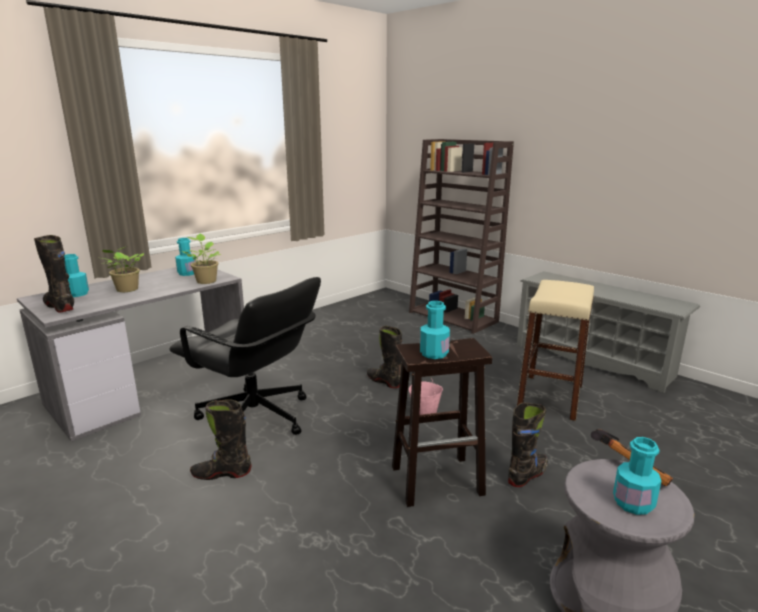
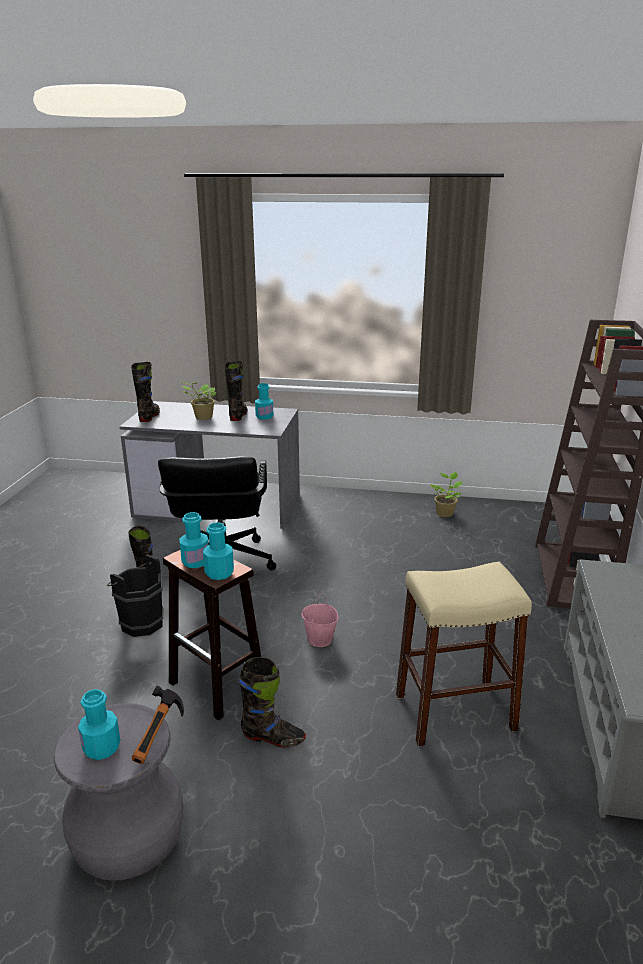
camera: 55 degrees right, 5 degrees up
turquoise bottle [64,254,89,297] -> turquoise bottle moved to [203,522,234,580]
potted plant [181,234,221,284] -> potted plant moved to [430,472,463,517]
black boot [367,326,403,388] -> black boot moved to [225,361,248,421]
none -> black bucket [107,554,163,637]

